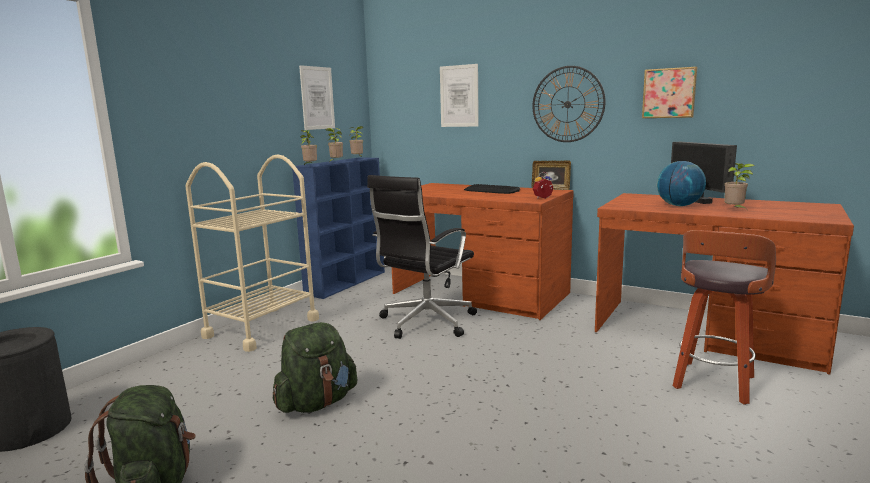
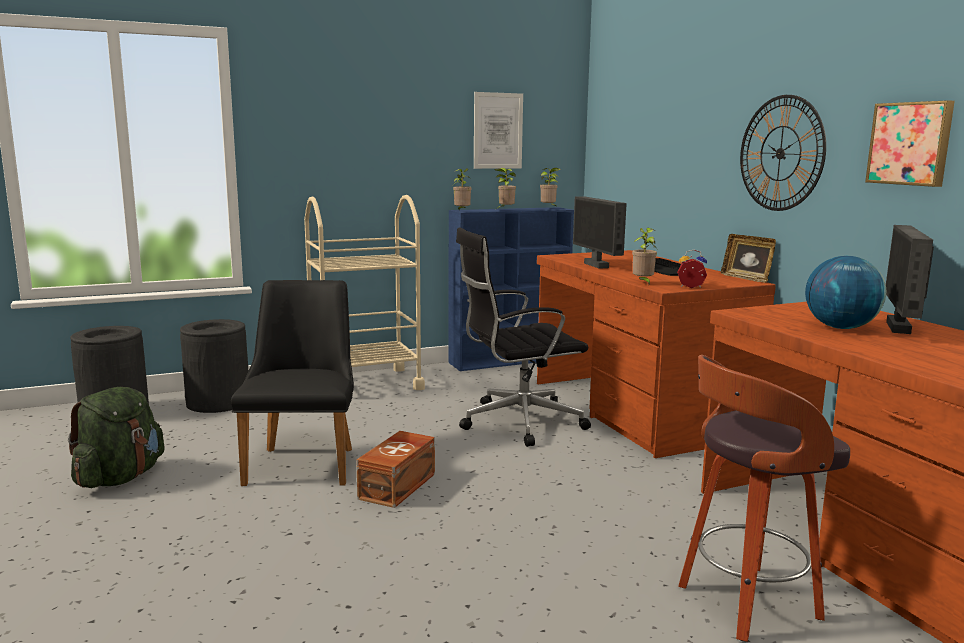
camera: 35 degrees right, 0 degrees up
green backpack [273,322,357,413] -> black chair [231,280,354,486]
picture [440,64,479,127] -> none
potted plant [724,163,755,208] -> potted plant moved to [632,228,658,284]
none -> black trash can [180,319,248,413]
none -> brown storage box [356,431,435,508]
none -> monitor [573,196,627,269]

